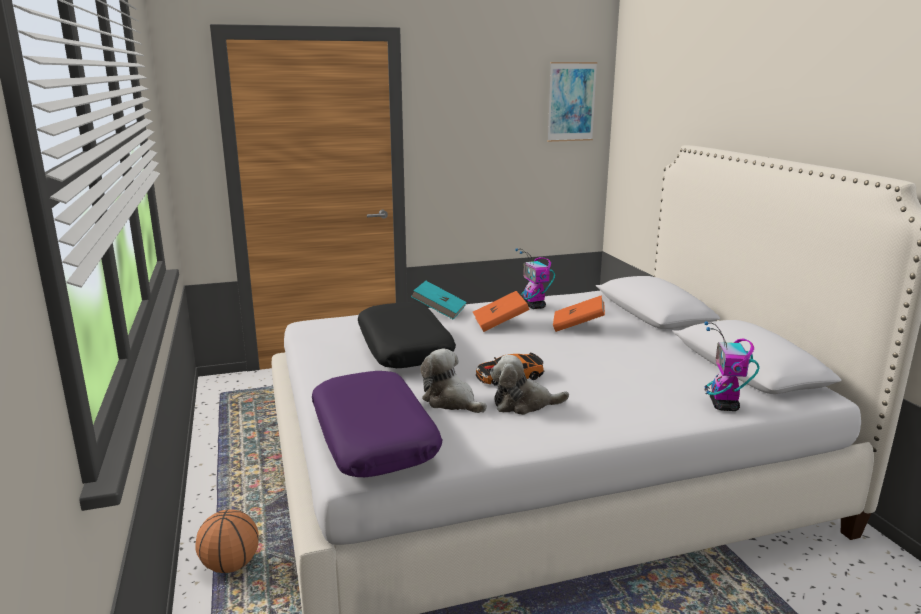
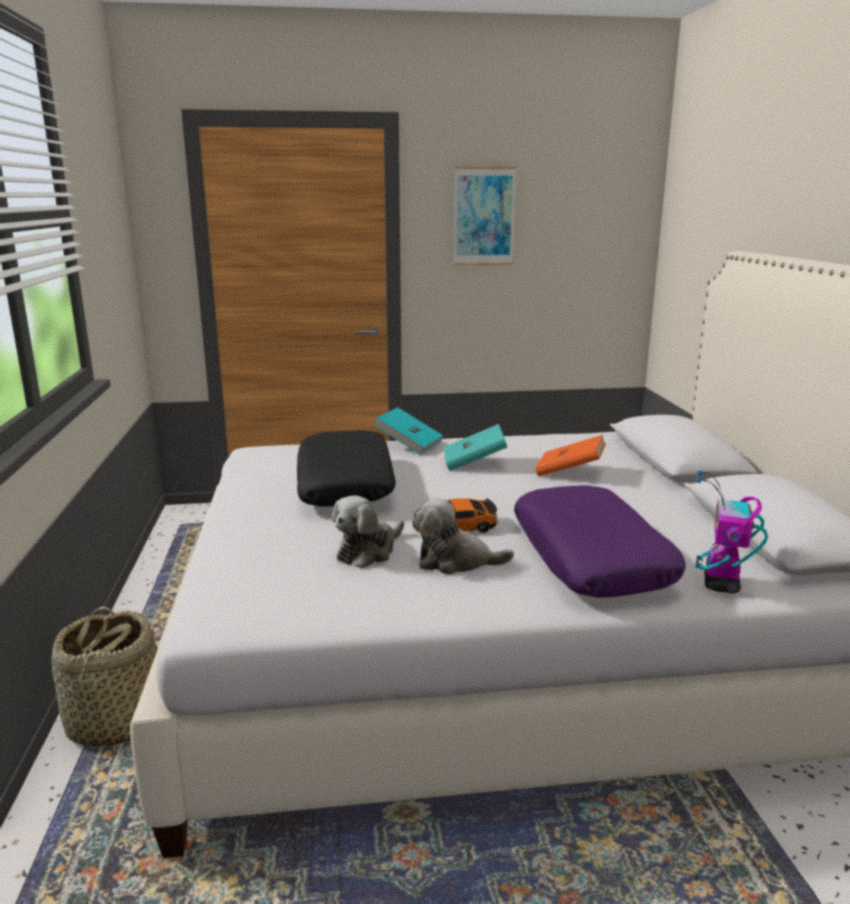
camera: 10 degrees right, 0 degrees up
basketball [195,509,258,573] -> basket [51,607,158,748]
purple pillow [312,371,442,477] -> purple pillow moved to [514,485,686,598]
plush toy [420,349,487,413] -> plush toy turned 105 degrees counterclockwise [332,495,404,568]
orange book [473,291,530,332] -> turquoise book [444,424,507,471]
toy robot [515,248,555,309] -> none
picture [547,62,597,142] -> picture moved to [453,167,516,265]

